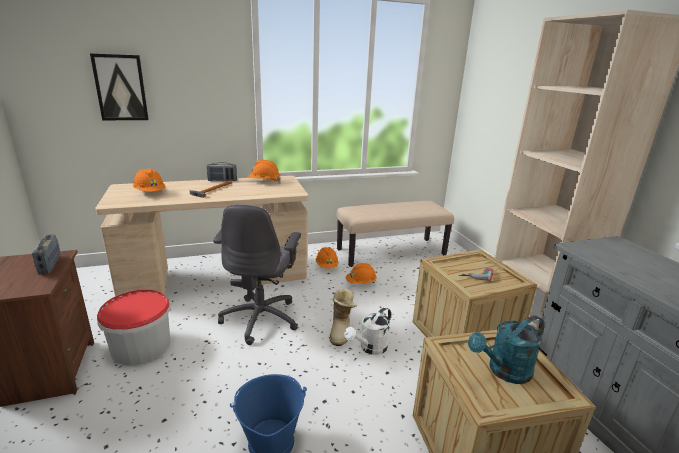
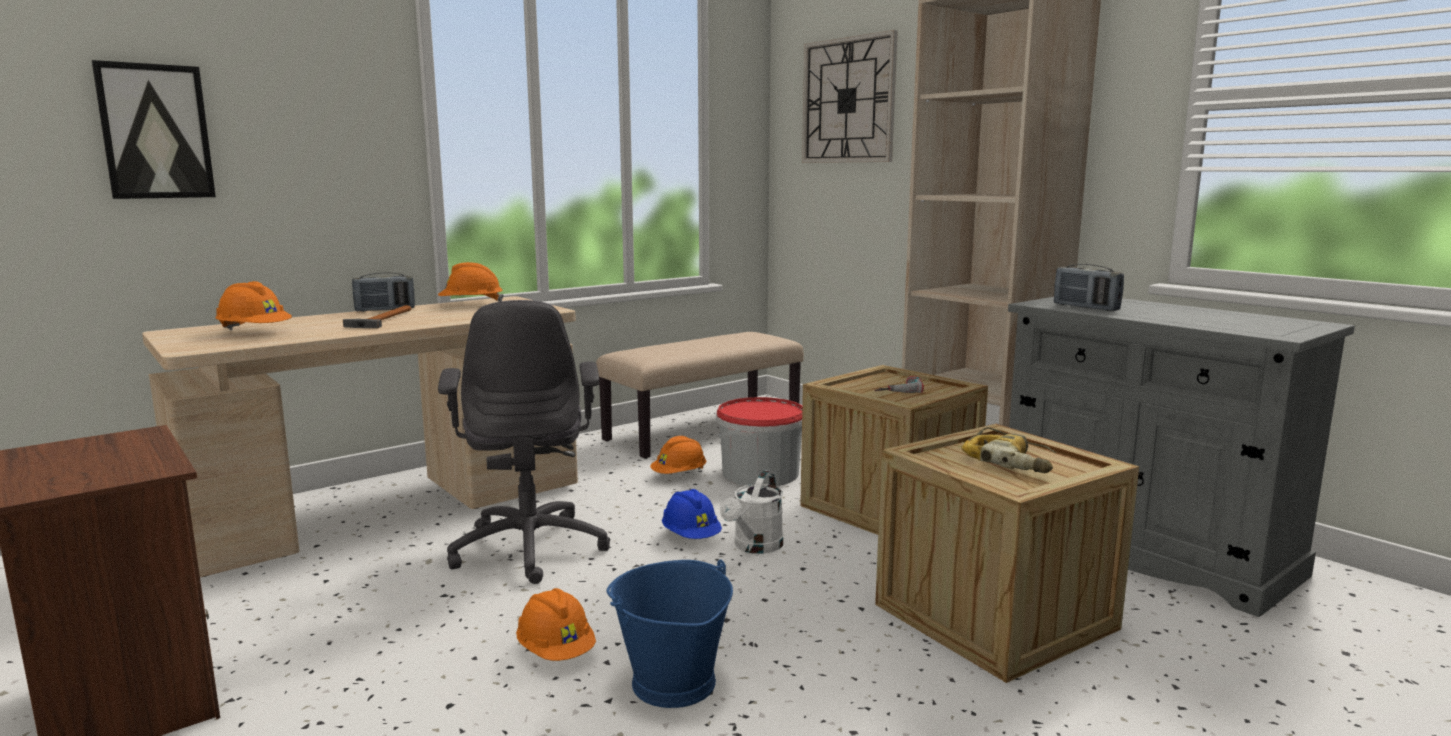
camera: 20 degrees left, 10 degrees down
radio [32,234,61,275] -> radio moved to [1054,264,1124,311]
bucket [97,289,171,365] -> bucket moved to [716,397,802,486]
orange hard hat [315,247,338,269] -> orange hard hat moved to [516,588,596,661]
boot [330,288,357,346] -> blue hard hat [662,489,722,539]
turquoise watering can [468,315,545,384] -> power drill [962,427,1056,473]
none -> wall clock [802,30,898,163]

